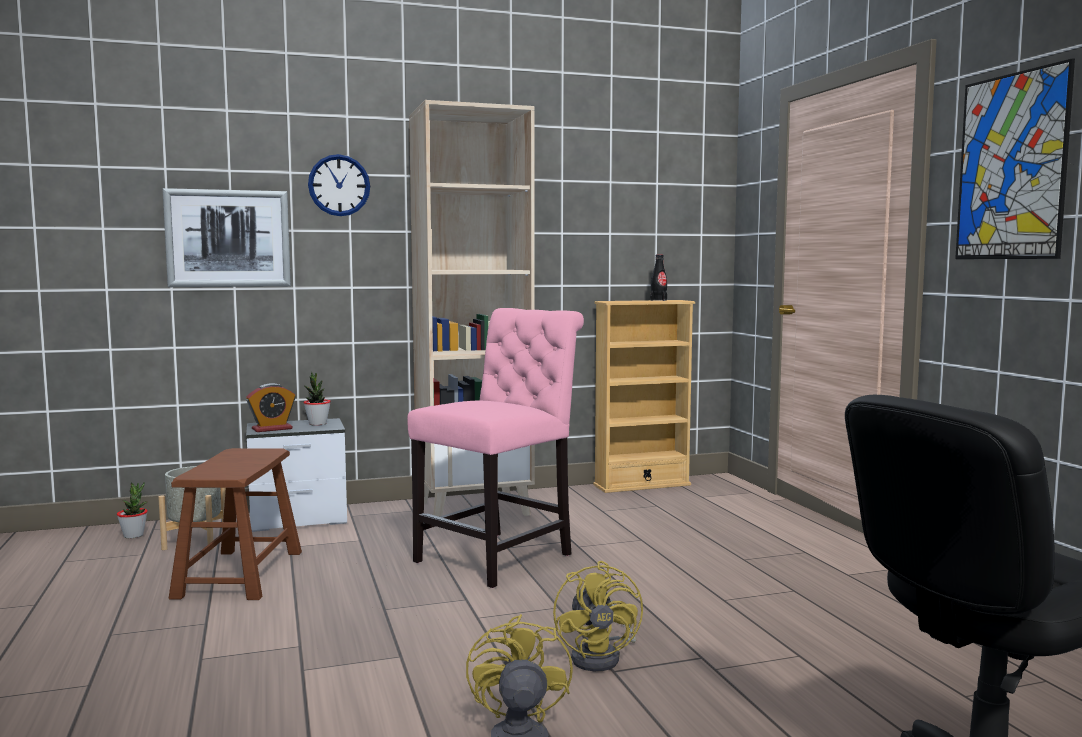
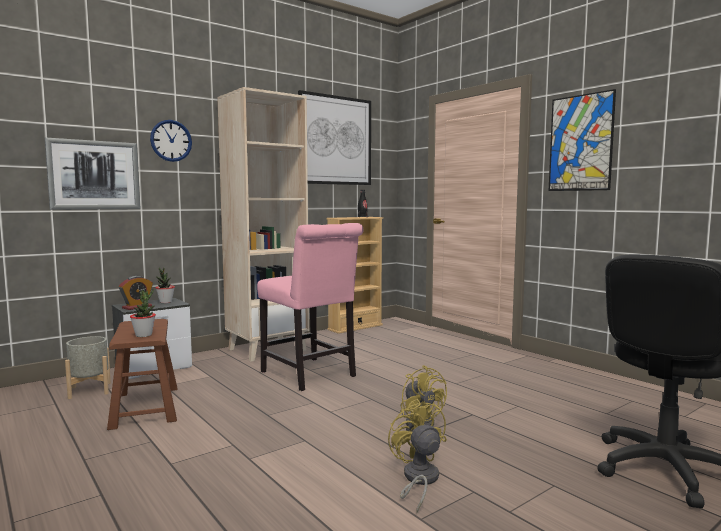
camera: 20 degrees left, 0 degrees up
potted plant [117,482,148,538] -> potted plant moved to [130,289,156,337]
pink chair [407,308,584,588] -> pink chair turned 120 degrees clockwise [257,223,363,391]
none -> picture [298,90,371,185]

